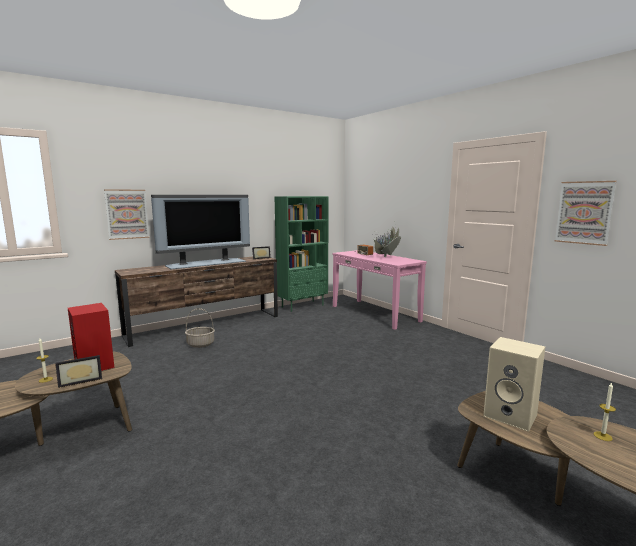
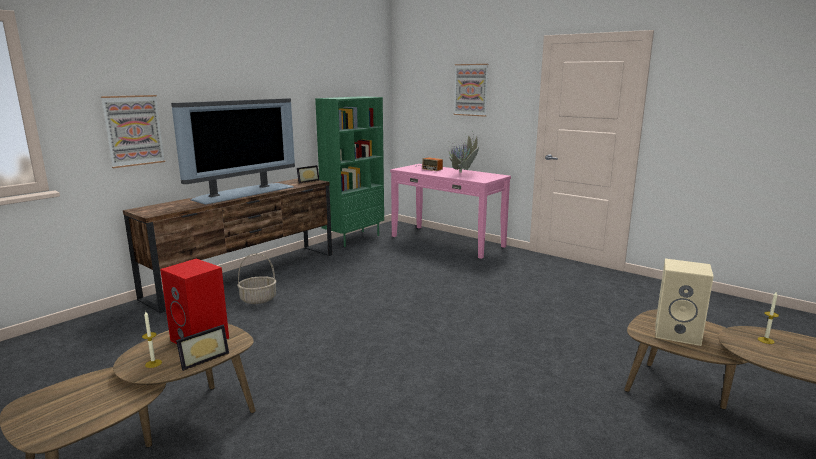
camera: 15 degrees left, 5 degrees up
picture [555,181,617,246] -> picture moved to [454,64,489,117]

